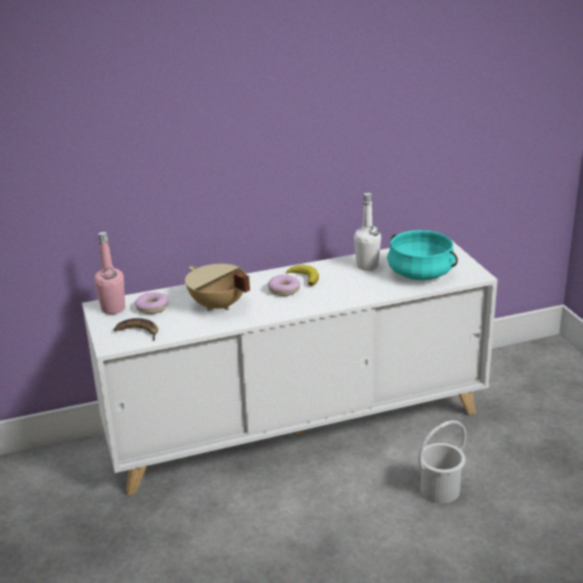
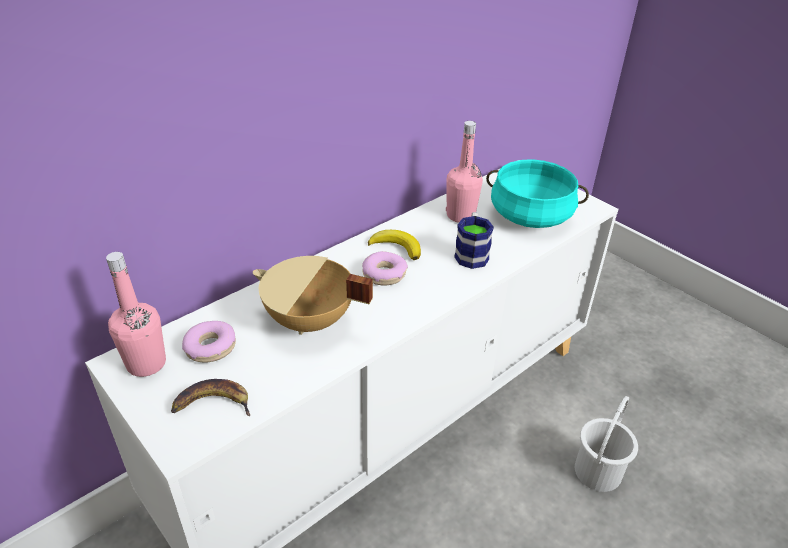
camera: 25 degrees left, 10 degrees up
white bottle [354,193,381,271] -> pink bottle [446,121,483,223]
none -> mug [454,212,494,269]

